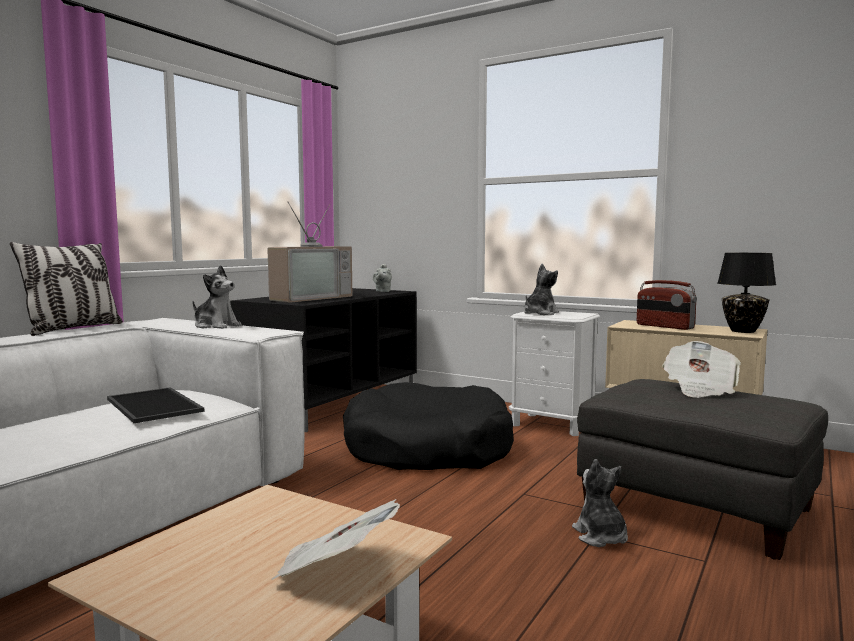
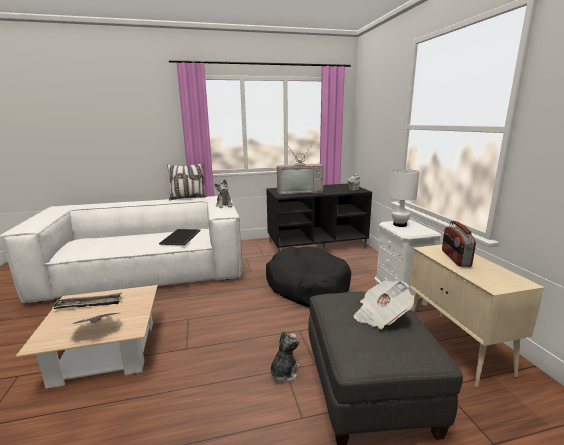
camera: 45 degrees right, 10 degrees up
plush toy [524,264,559,315] -> white table lamp [389,169,420,227]
black table lamp [718,253,776,333] -> none
none -> tray [52,293,122,309]

